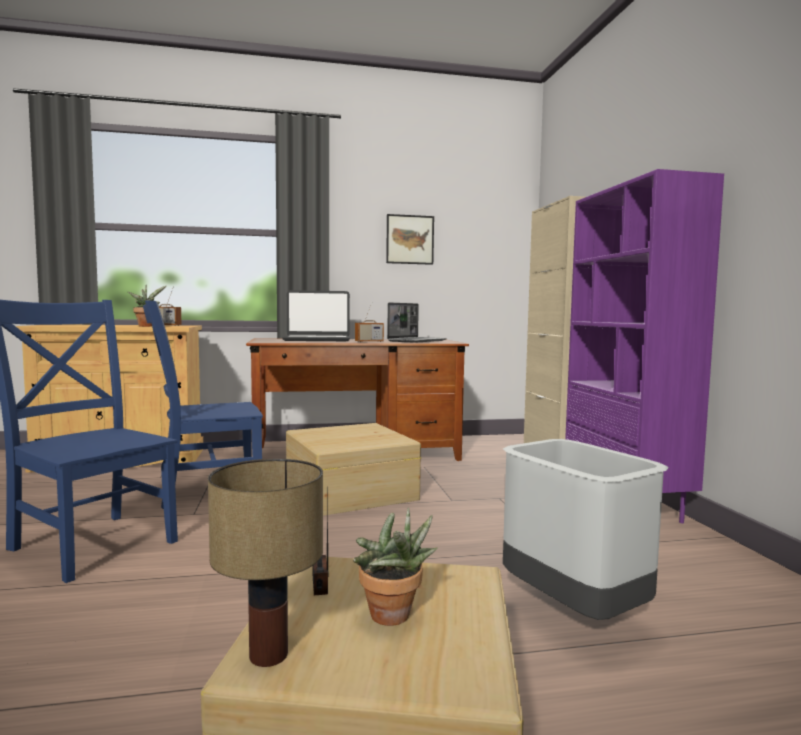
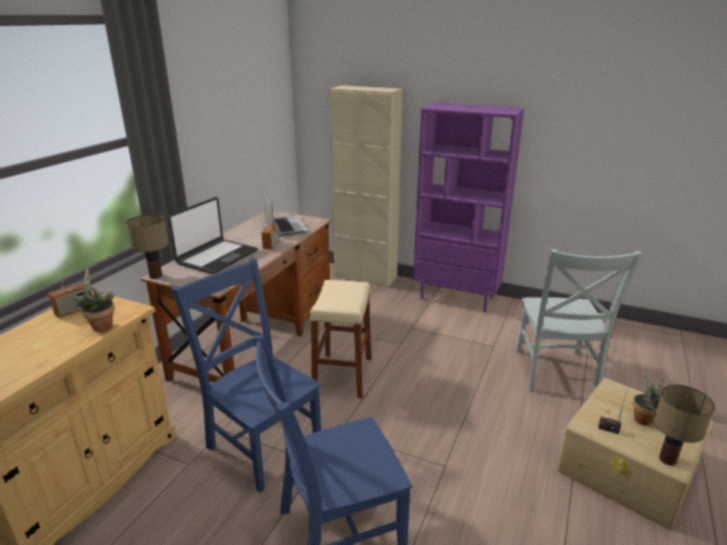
camera: 55 degrees left, 20 degrees up
blue chair [143,301,263,509] -> blue chair turned 120 degrees clockwise [171,257,322,493]
beige storage box [286,423,421,516] -> beige stool [310,280,371,398]
picture [386,214,434,265] -> none
grey trash can [503,439,669,620] -> grey chair [516,249,642,393]
none -> table lamp [126,214,169,279]

